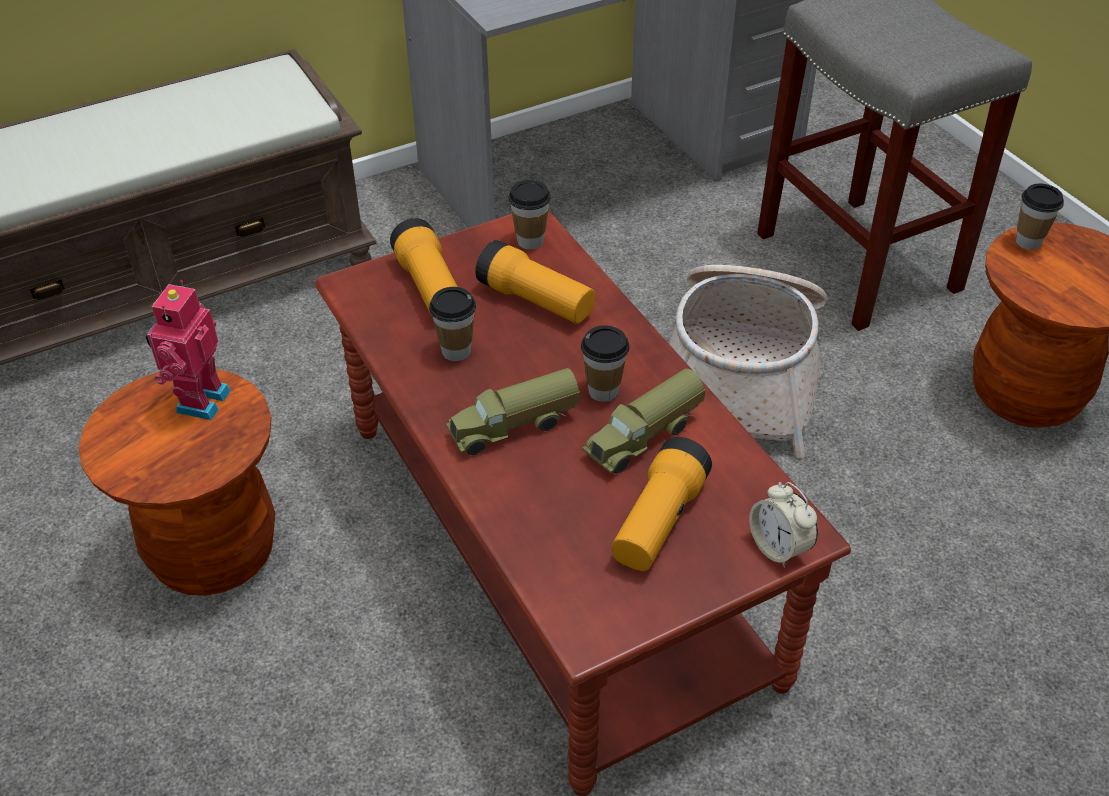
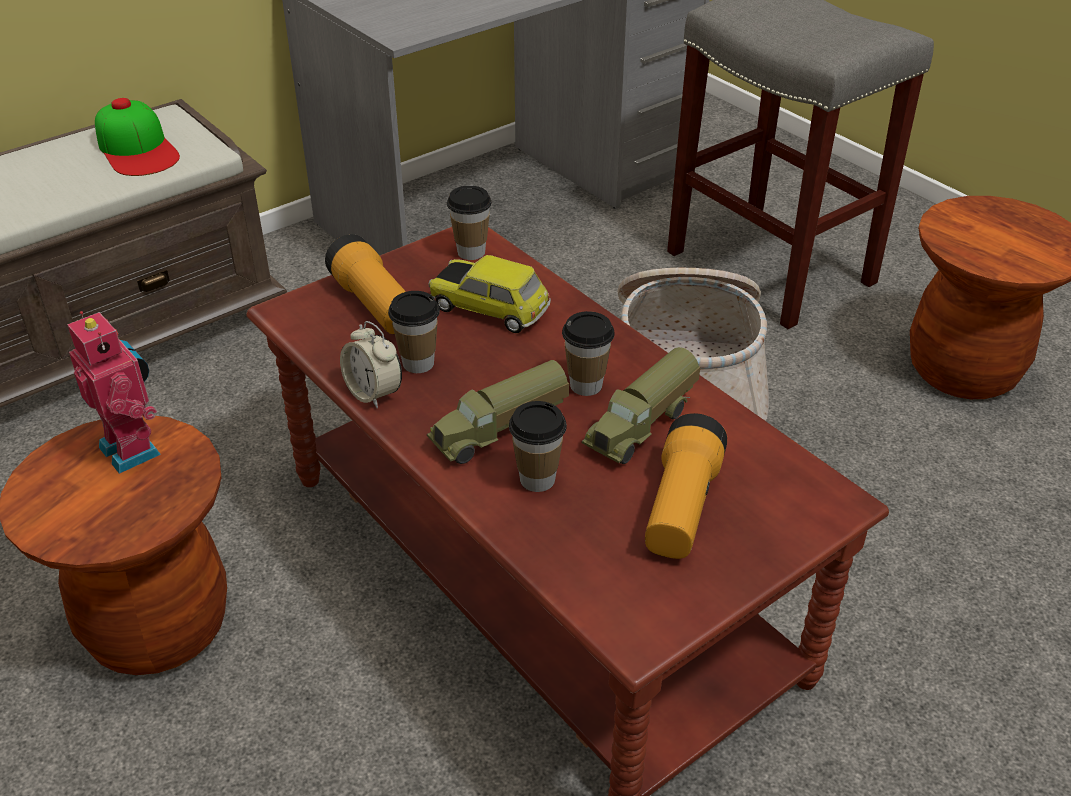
camera: 10 degrees left, 5 degrees down
toy robot [146,280,231,420] -> toy robot turned 135 degrees clockwise [67,311,161,474]
flashlight [475,240,595,324] -> toy car [428,255,551,333]
alarm clock [749,482,818,568] -> alarm clock moved to [340,321,402,409]
cup [1016,184,1064,250] -> cup moved to [509,401,567,492]
none -> cap [95,98,180,176]

